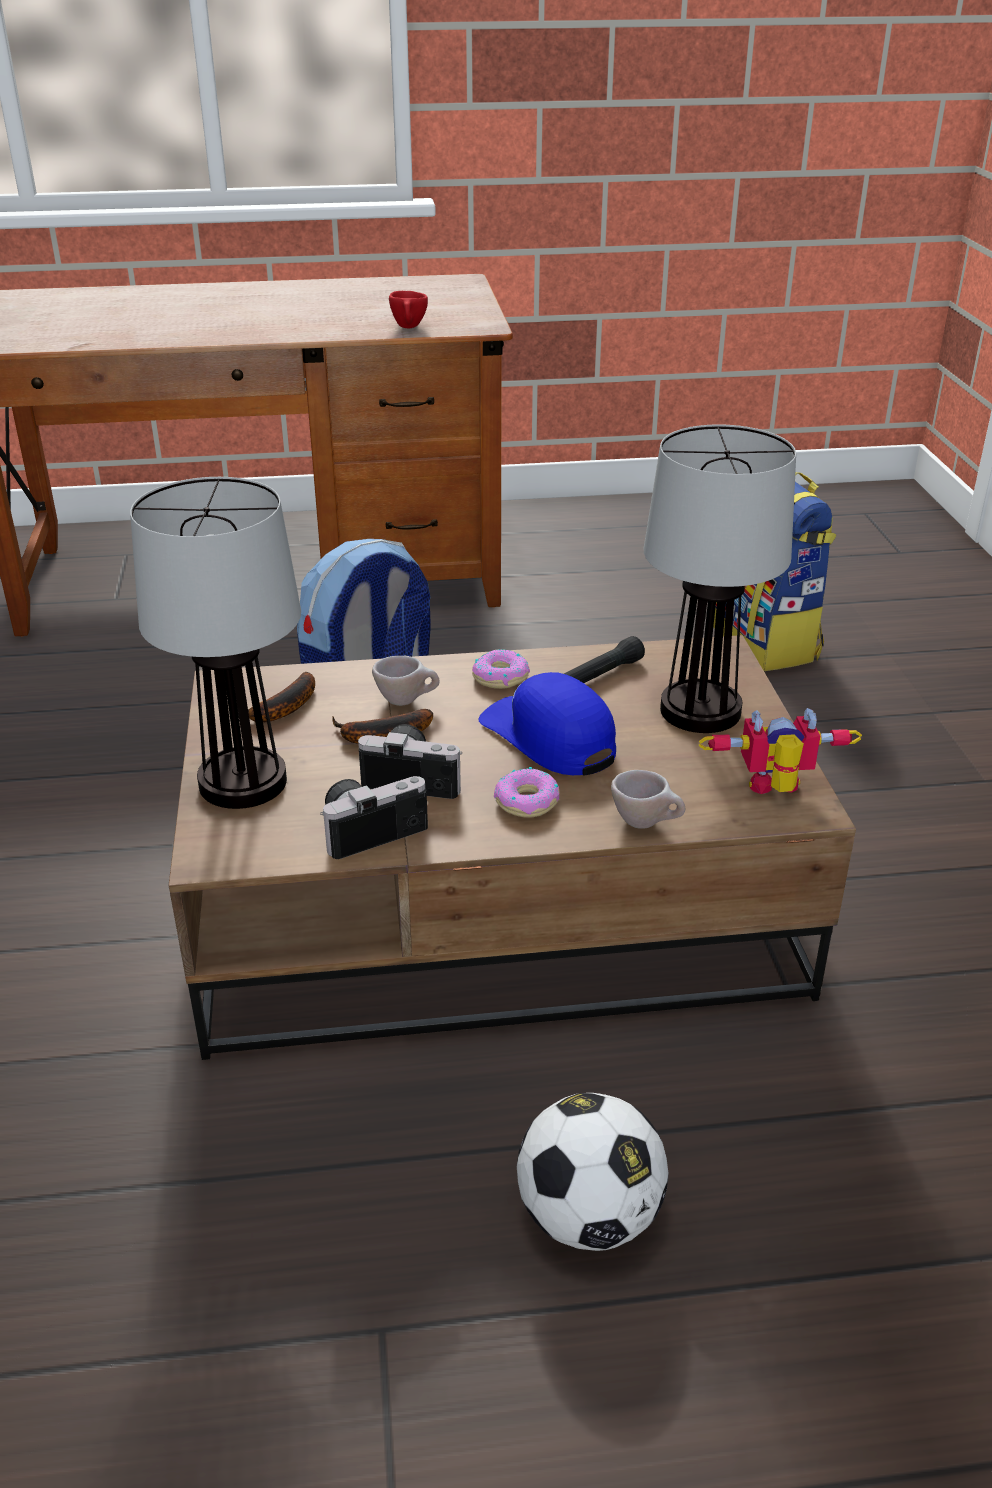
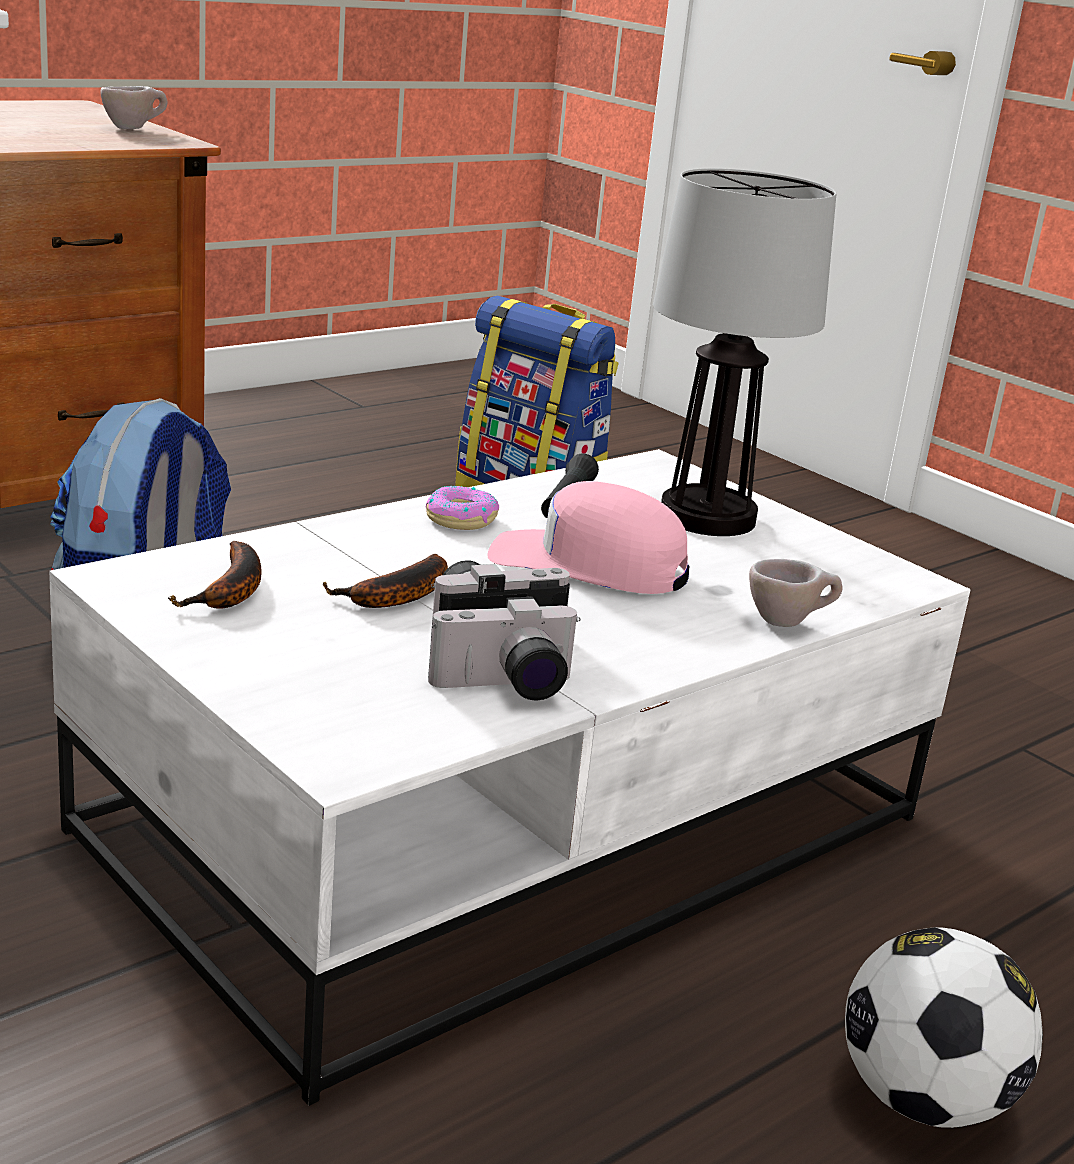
camera: 35 degrees left, 10 degrees down
table lamp [130,477,301,809] -> none
brown coffee table [169,635,856,1060] -> white coffee table [49,449,971,1106]
camera [320,776,428,859] -> camera turned 135 degrees counterclockwise [428,597,581,700]
beige cup [372,656,440,706] -> beige cup moved to [100,86,168,129]
red cup [389,291,428,328] -> none
blue cap [478,672,616,776] -> pink cap [487,481,689,594]
donut [494,767,560,818] -> none
toy robot [699,708,862,794] -> none

